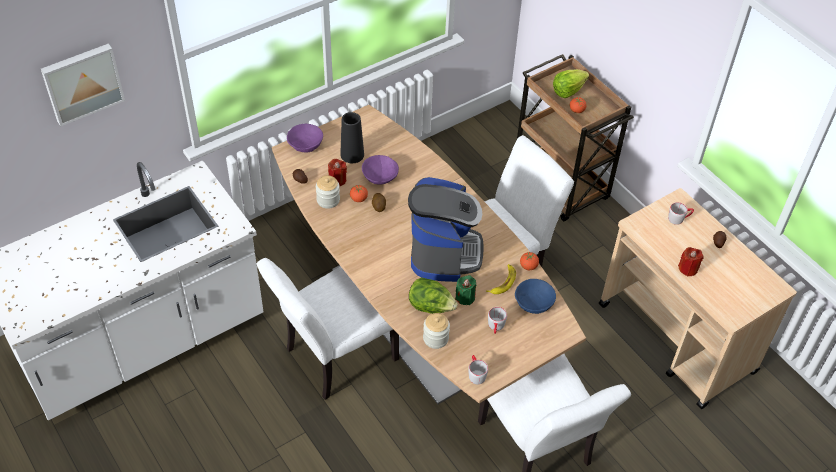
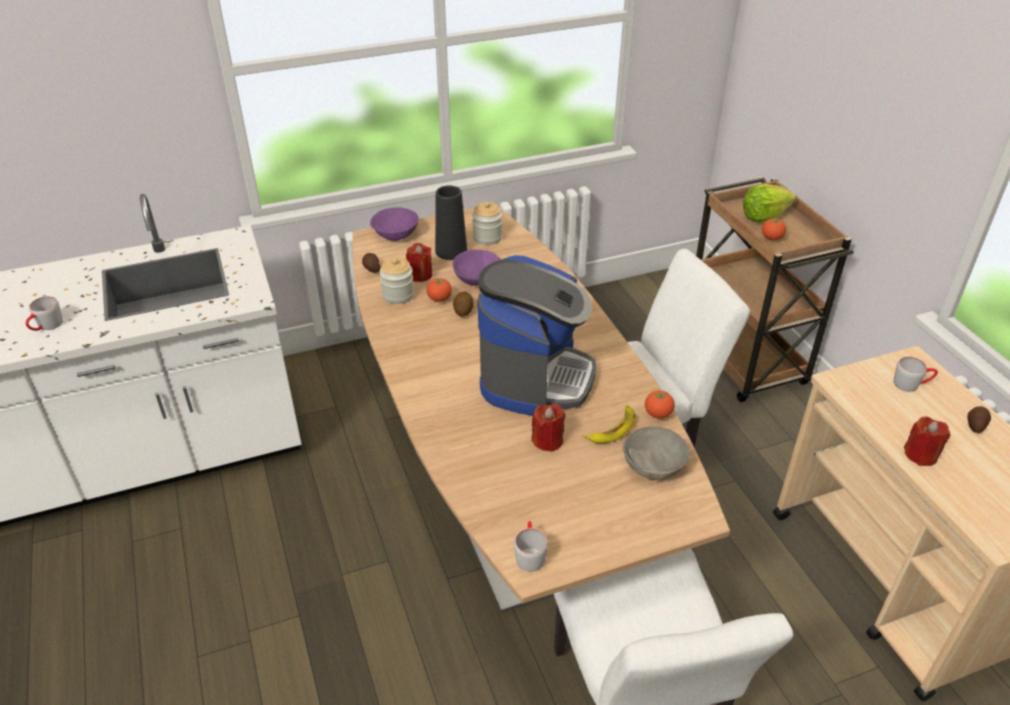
camera: 15 degrees right, 10 degrees down
picture [41,43,125,126] -> none
white chair [257,258,399,400] -> none
lettuce [409,277,457,314] -> none
jar [423,313,450,349] -> jar moved to [472,202,502,245]
green candle [455,275,476,305] -> red candle [531,404,565,452]
grey mug [488,307,507,334] -> grey mug moved to [26,296,63,331]
blue bowl [515,279,556,314] -> grey bowl [623,426,690,480]

